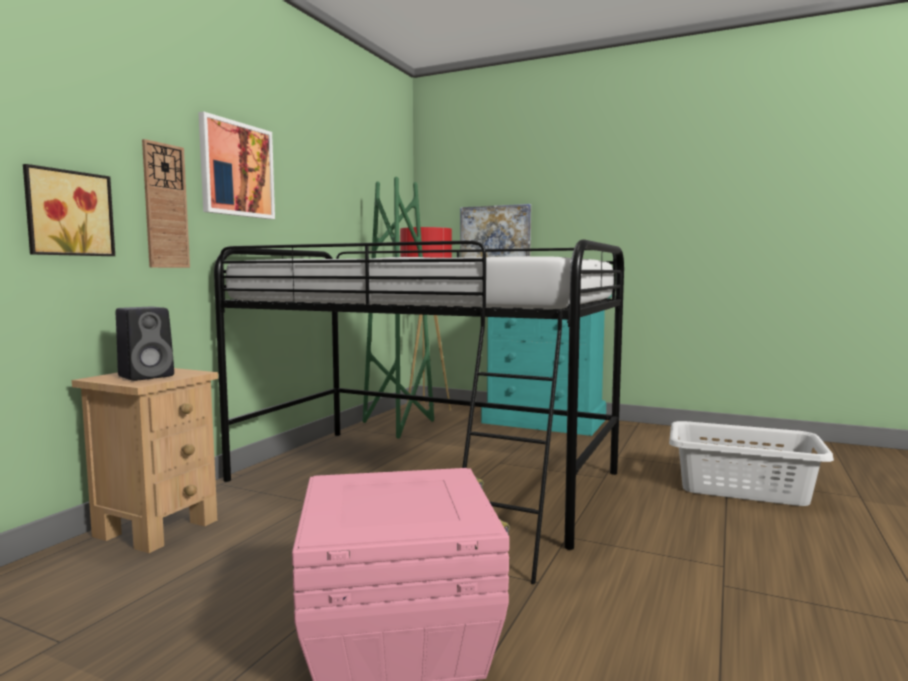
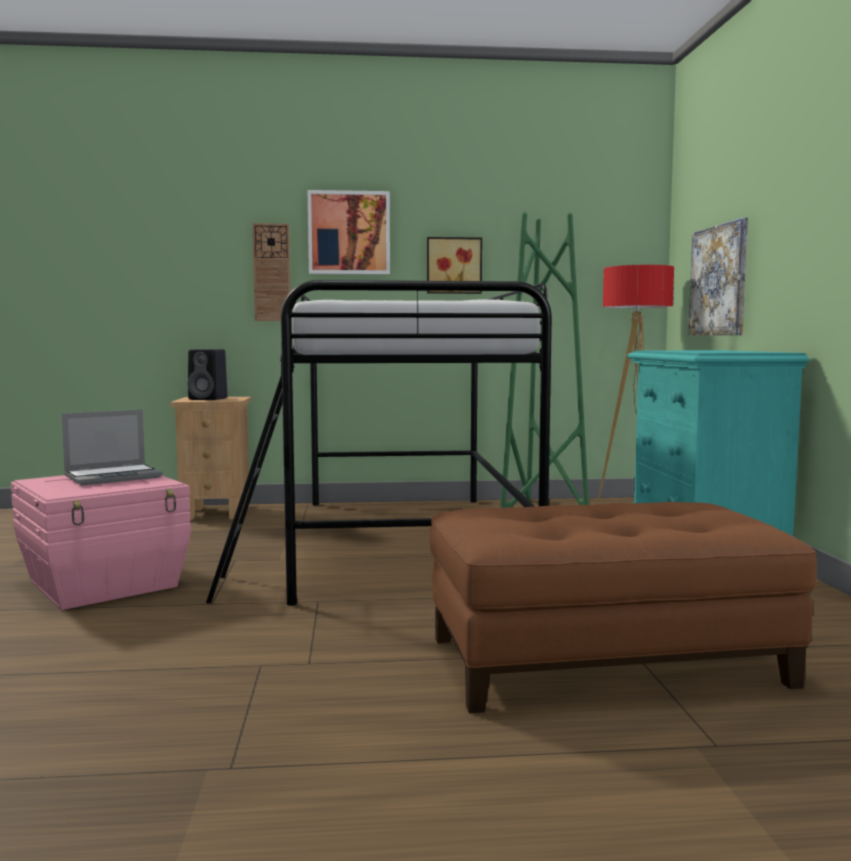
camera: 60 degrees right, 0 degrees up
picture [23,164,115,256] -> picture moved to [427,237,482,294]
grey laundry basket [669,421,834,506] -> brown ottoman [430,502,817,714]
none -> laptop [61,409,162,486]

